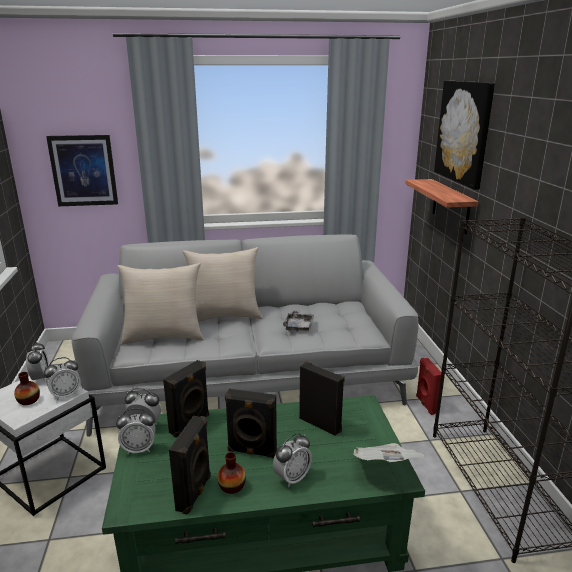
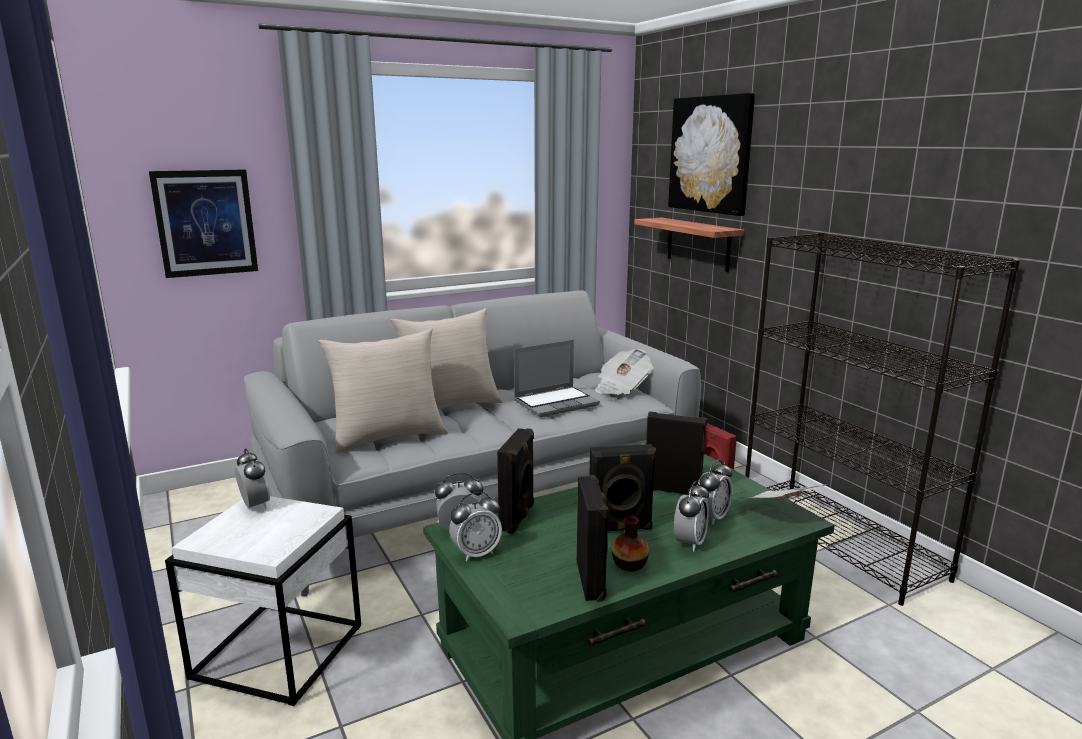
camera: 20 degrees left, 5 degrees down
vase [14,372,40,405] -> none
alarm clock [44,357,80,400] -> alarm clock moved to [697,459,733,525]
grey tray [283,310,314,332] -> laptop [514,340,600,417]
none -> newspaper [595,349,654,395]

